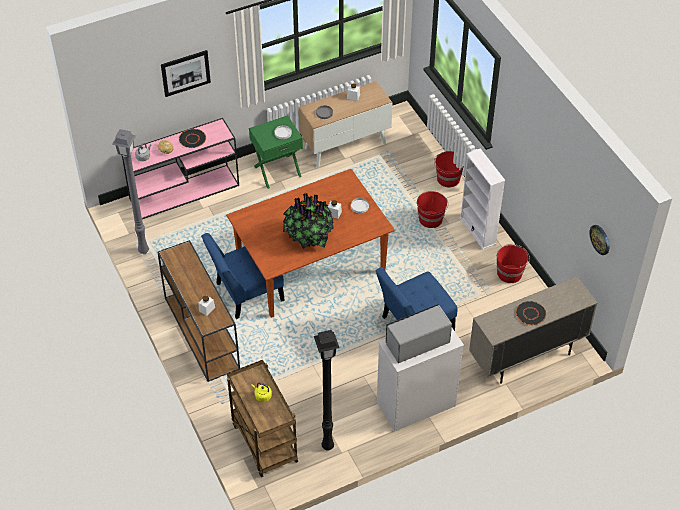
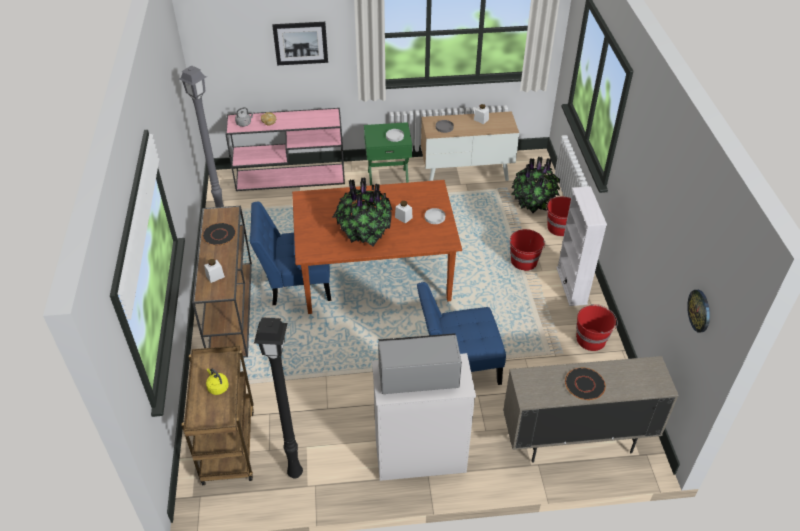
camera: 20 degrees right, 5 degrees down
black plate [179,129,206,148] -> black plate moved to [202,223,236,245]
none -> potted plant [511,157,560,213]

